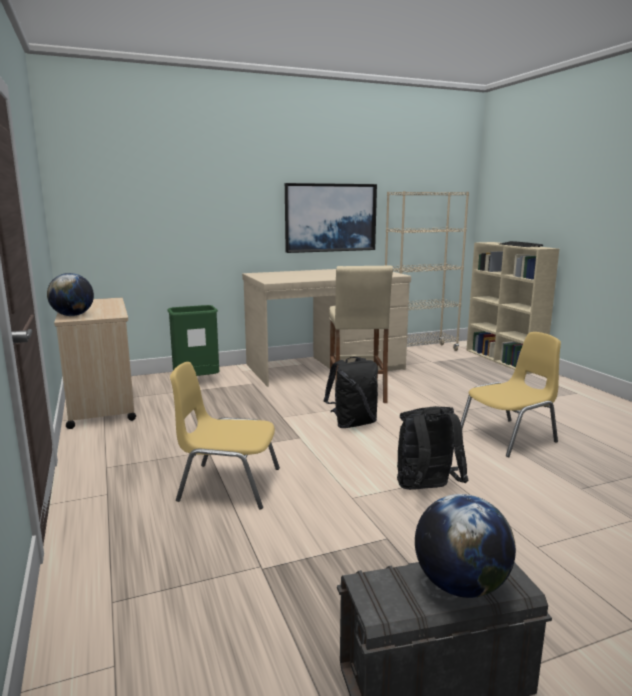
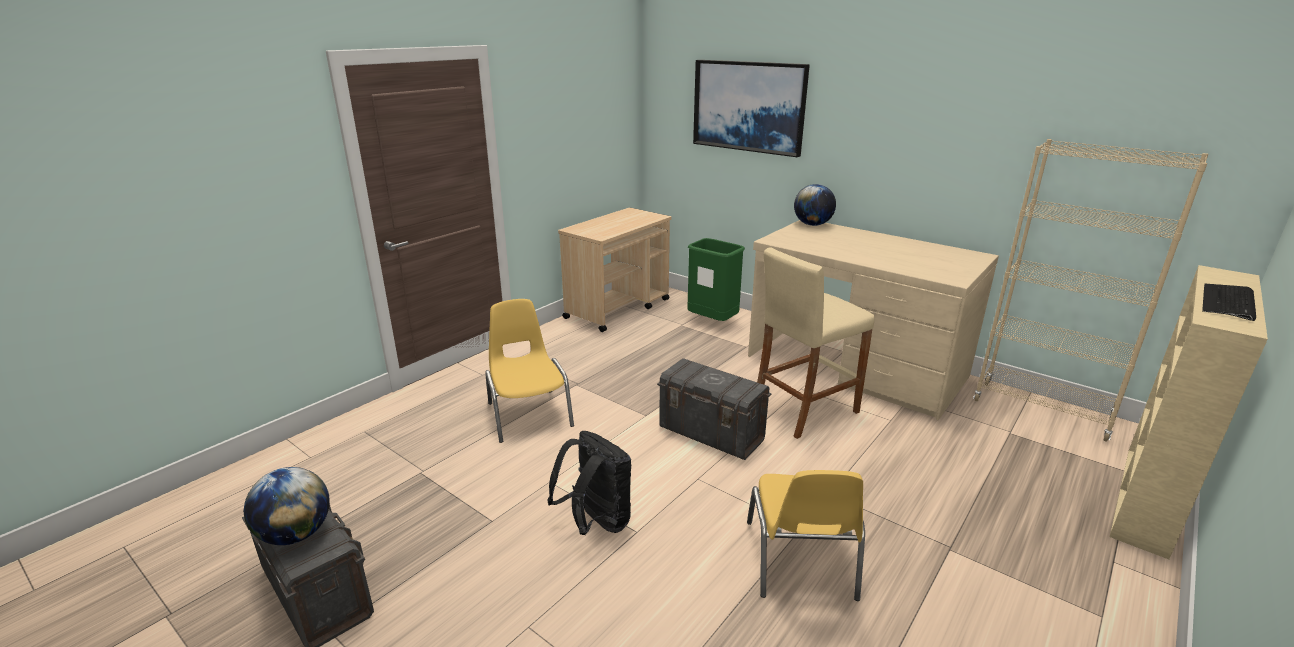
camera: 60 degrees right, 10 degrees up
globe [47,273,94,316] -> globe moved to [794,184,836,226]
picture [285,183,377,253] -> picture moved to [693,60,810,157]
black backpack [324,357,378,428] -> grey storage box [657,358,771,460]
yellow chair [461,332,561,457] -> yellow chair turned 60 degrees clockwise [747,470,865,601]

